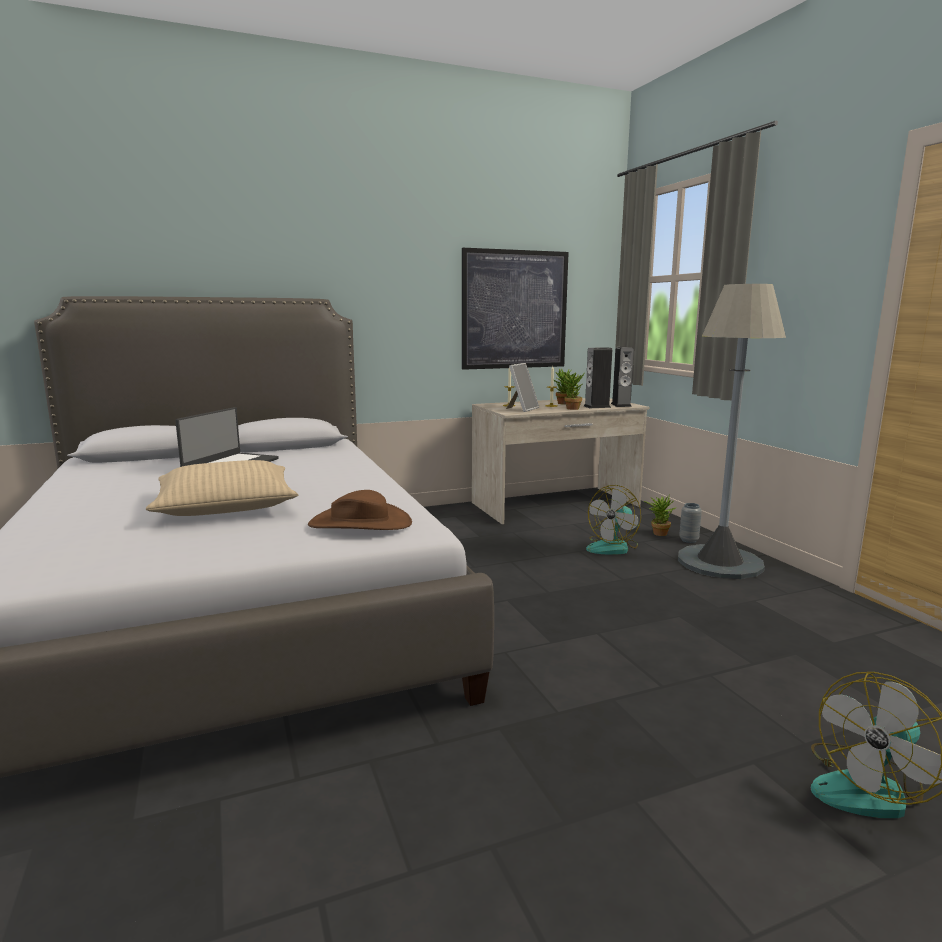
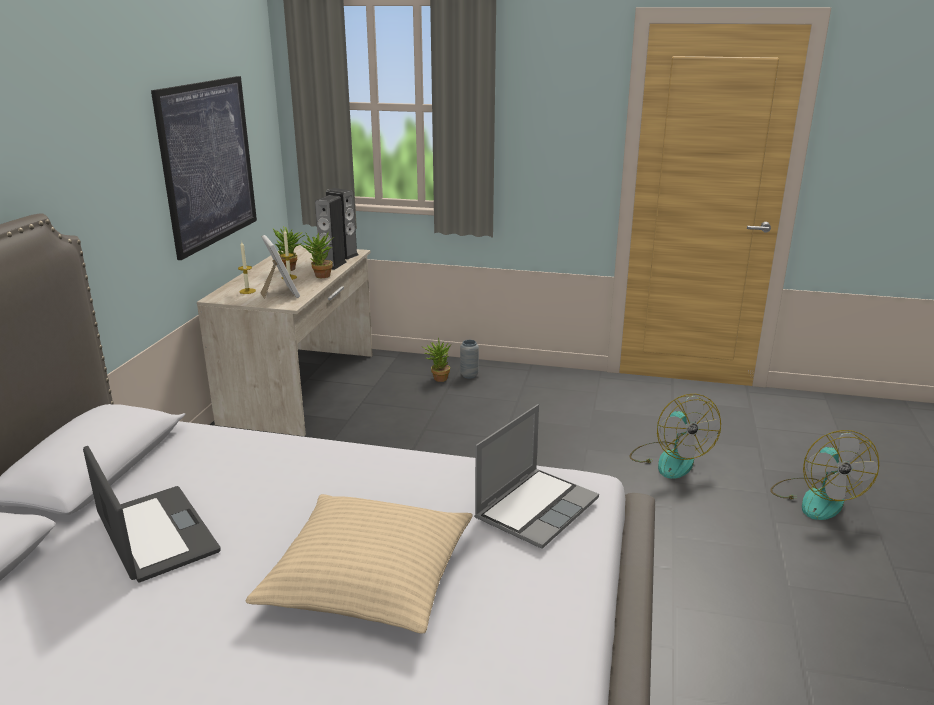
camera: 55 degrees left, 10 degrees up
brown hat [308,490,412,530] -> laptop [474,404,599,549]
fan [586,485,641,555] -> fan moved to [629,394,721,479]
grey floor lamp [678,284,786,579] -> none

